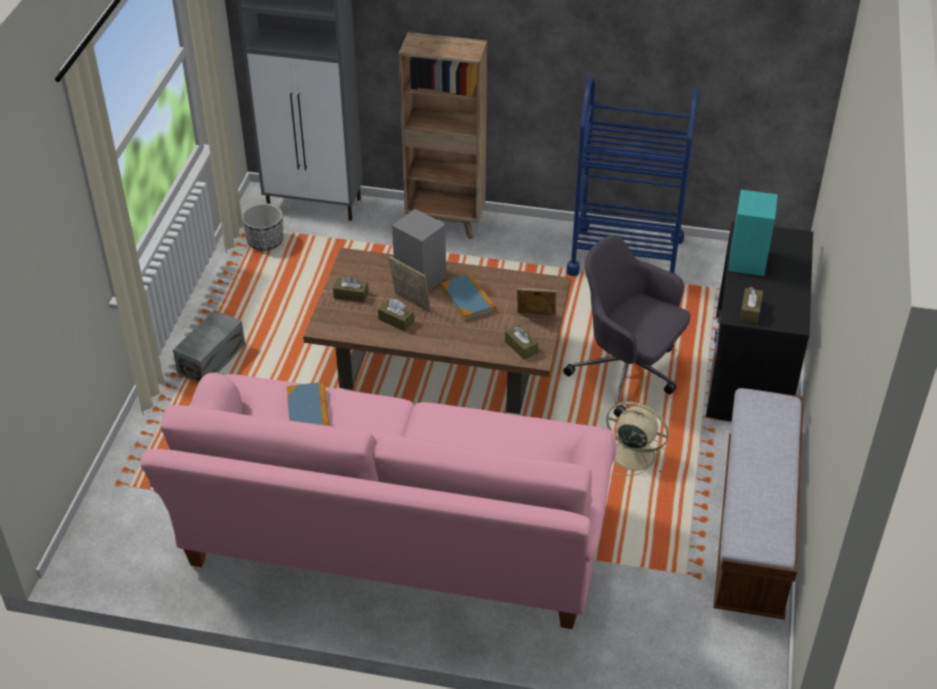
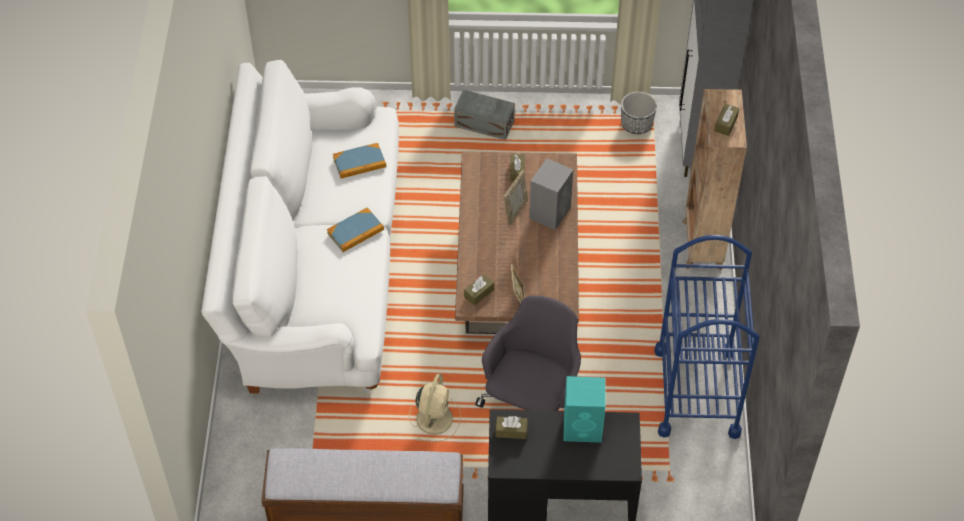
camera: 80 degrees right, 10 degrees up
pink sofa [140,372,616,629] -> white sofa [201,60,399,394]
brown tissue box [378,299,414,331] -> brown tissue box moved to [714,104,739,136]
book [441,273,496,322] -> book moved to [327,208,384,252]

